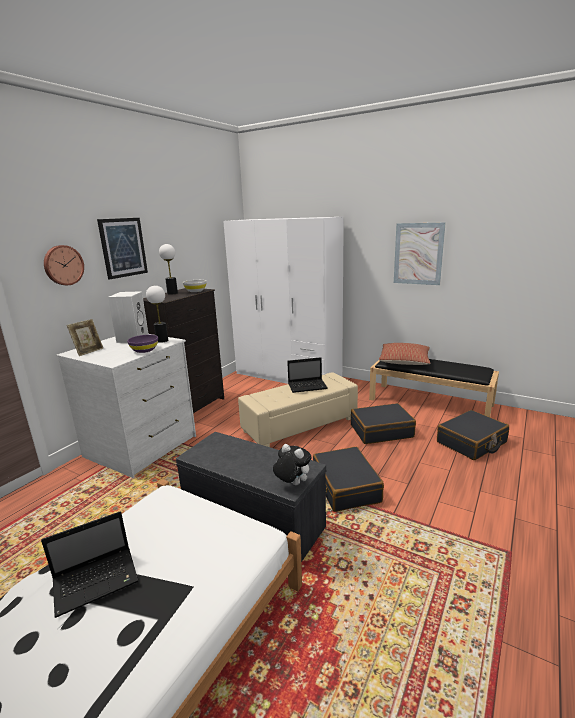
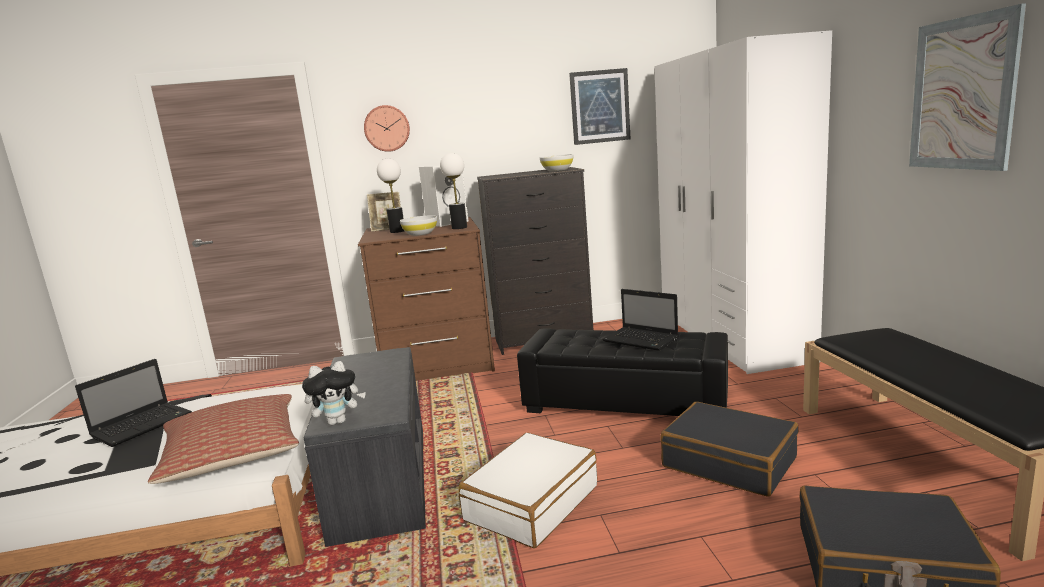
camera: 50 degrees right, 5 degrees down
laptop [41,511,138,618] -> laptop turned 75 degrees counterclockwise [75,359,192,447]
white dresser [57,334,196,478] -> brown dresser [358,217,495,381]
picture [97,218,148,279] -> picture moved to [569,68,630,145]
purple bowl [127,335,158,353] -> white bowl [400,216,437,236]
table lamp [159,244,178,295] -> table lamp moved to [377,158,404,233]
beige ottoman [238,372,358,447] -> black ottoman [517,328,728,416]
plush toy [273,444,312,485] -> plush toy turned 75 degrees clockwise [302,361,366,425]
black suitcase [313,447,384,512] -> white suitcase [458,433,597,548]
pillow [379,343,430,365] -> pillow moved to [148,394,299,484]

